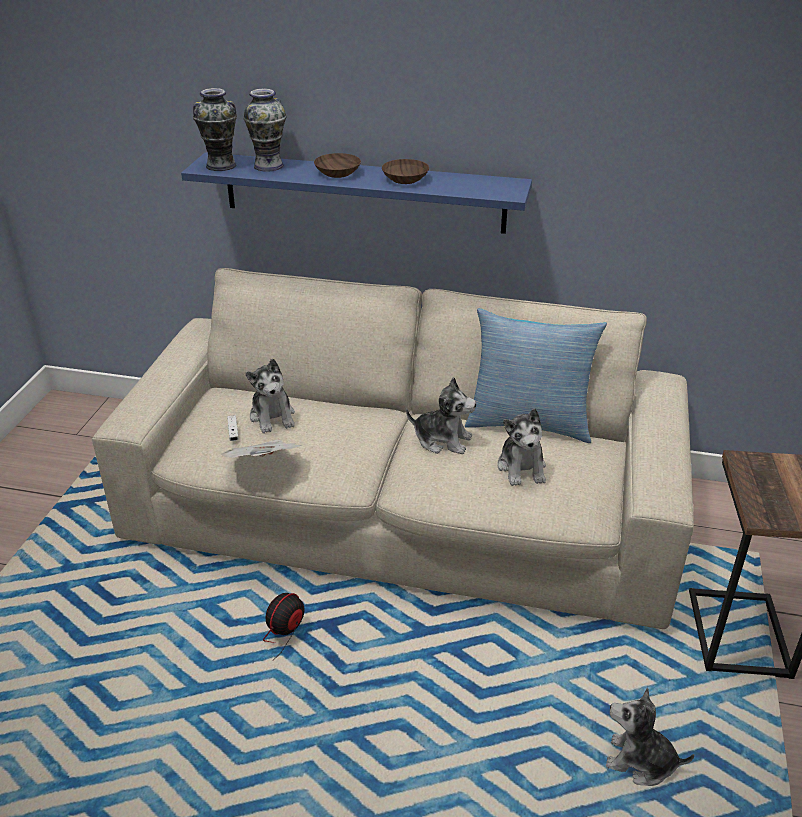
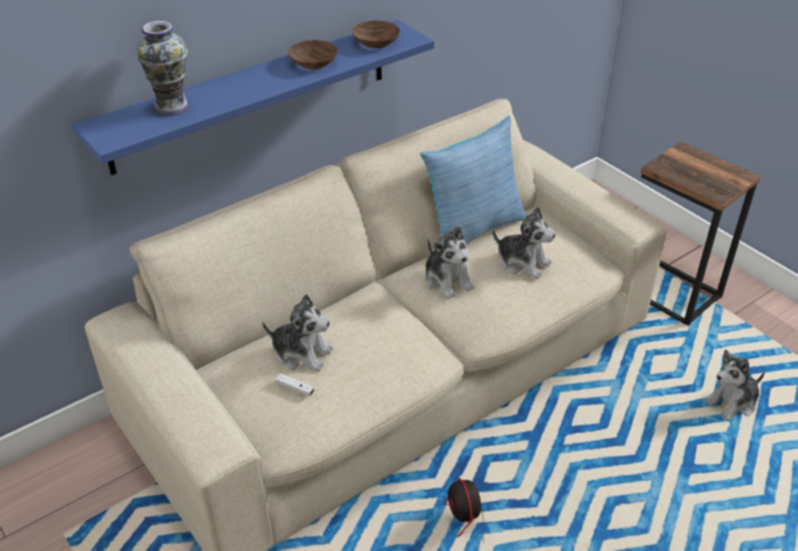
camera: 50 degrees left, 5 degrees up
vase [193,88,237,171] -> none
newspaper [221,439,303,458] -> none
brown bowl [314,153,361,178] -> brown bowl moved to [352,21,400,48]
plush toy [406,377,476,454] -> plush toy turned 90 degrees clockwise [424,226,474,299]

